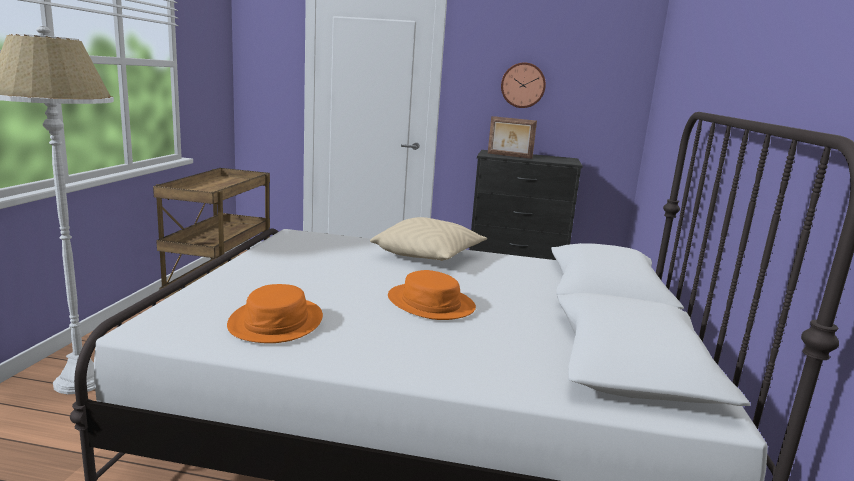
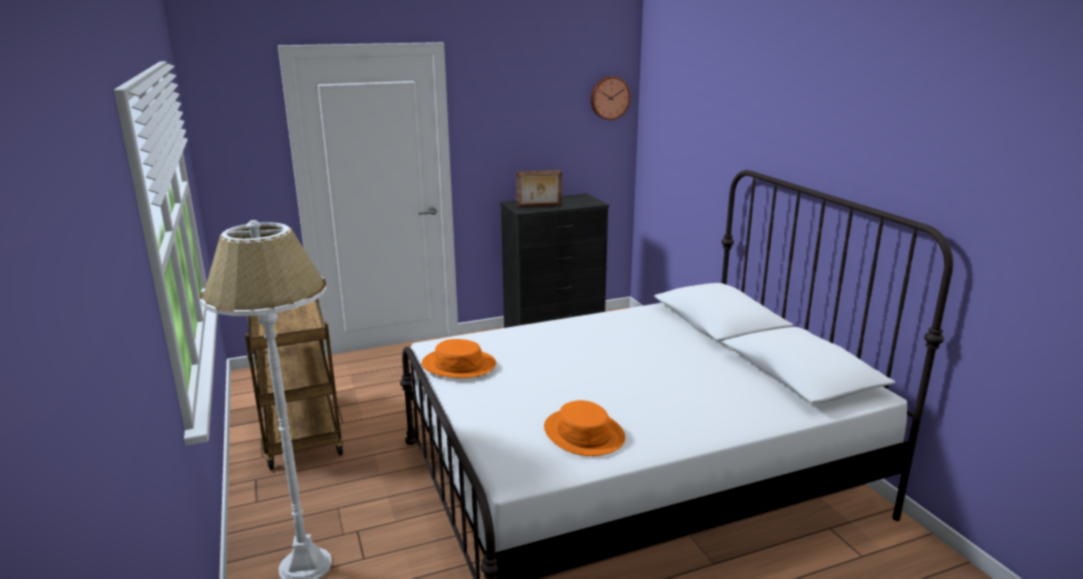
camera: 30 degrees left, 5 degrees up
beige pillow [370,217,487,261] -> none
orange hat [388,270,476,320] -> orange hat moved to [422,339,496,378]
wall clock [501,62,546,108] -> wall clock moved to [591,76,631,120]

